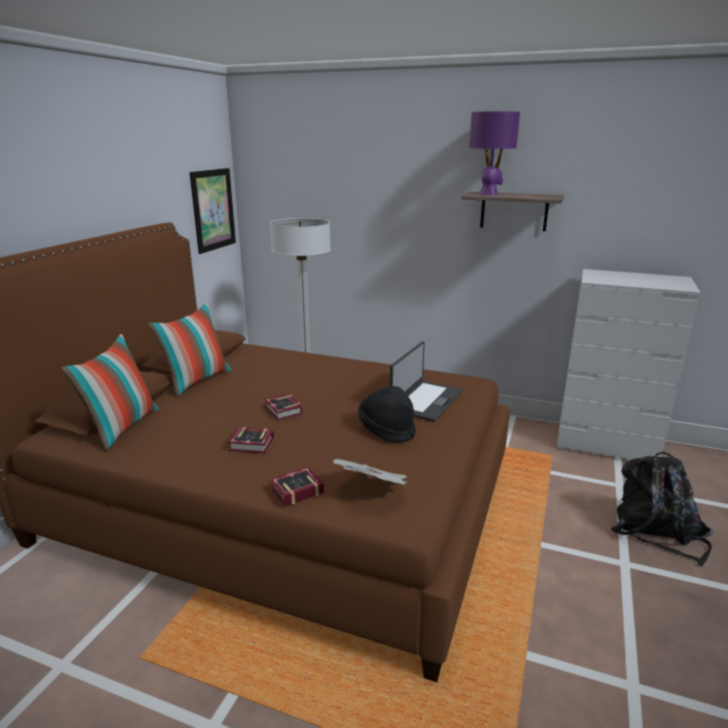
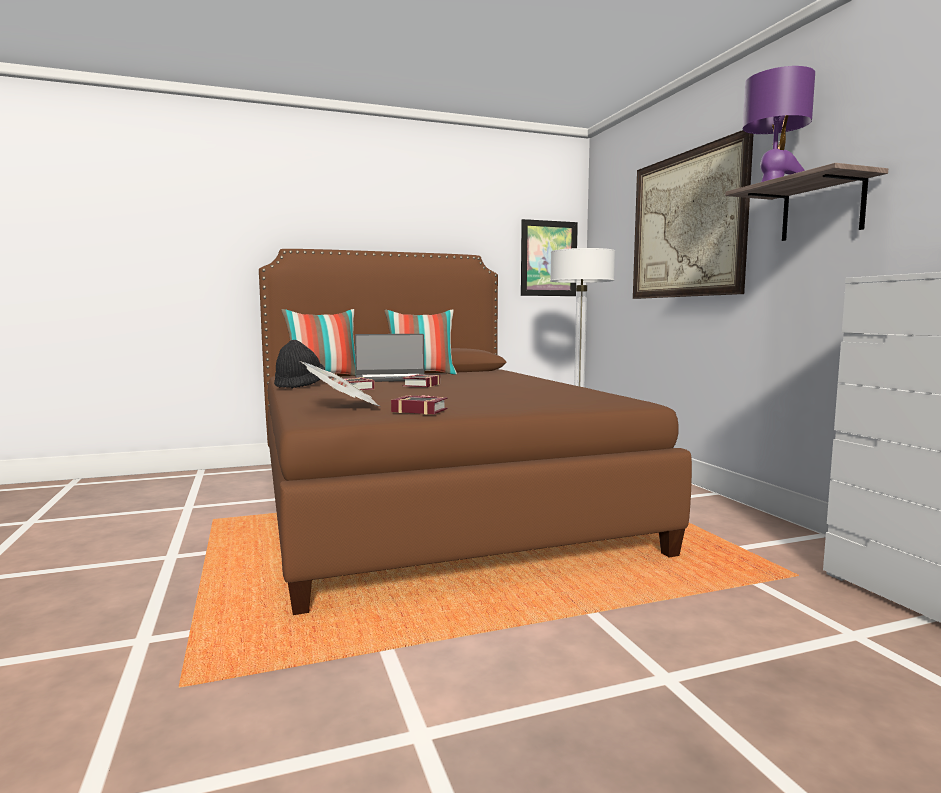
camera: 50 degrees right, 15 degrees down
book [270,467,324,506] -> book moved to [391,395,448,414]
black hat [358,386,416,443] -> black hat moved to [274,340,325,389]
laptop [390,341,462,422] -> laptop moved to [355,334,425,382]
black backpack [611,452,714,566] -> none
none -> picture [633,130,754,299]

